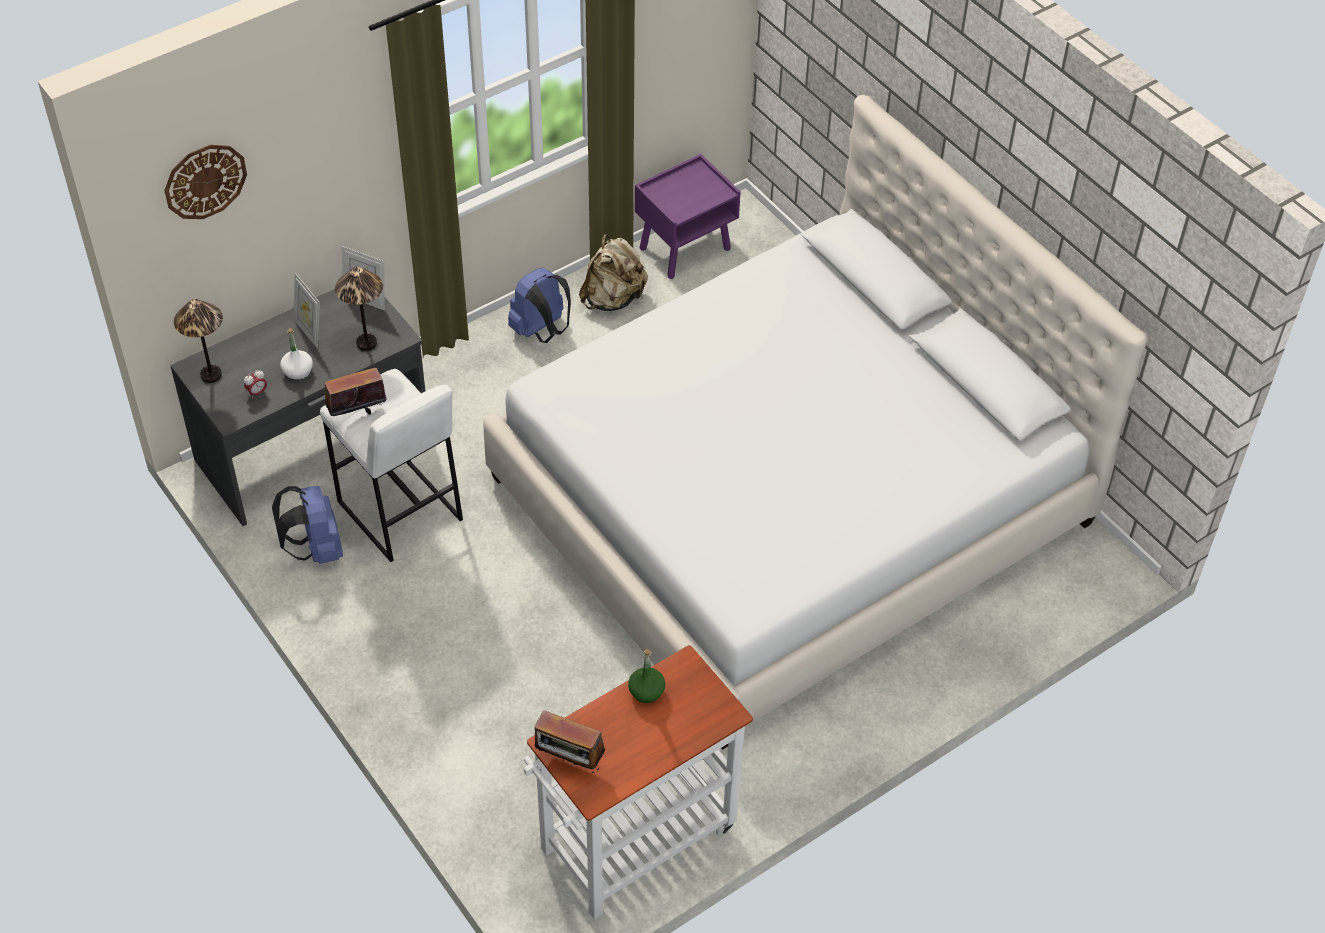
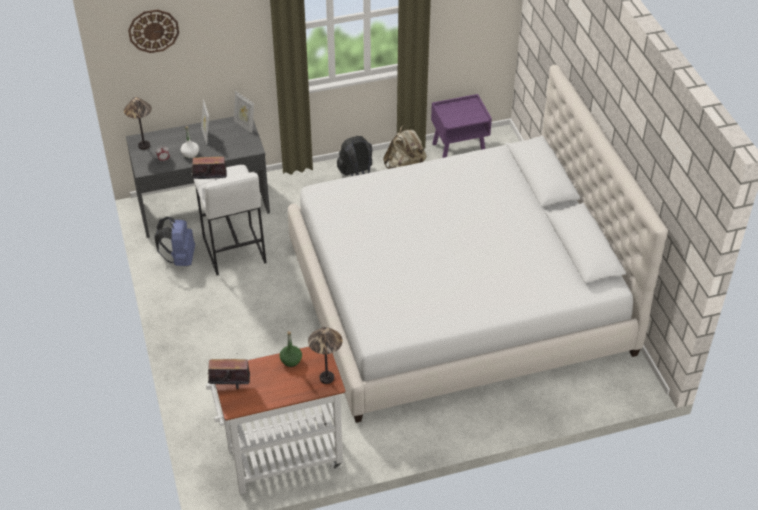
camera: 20 degrees right, 5 degrees down
table lamp [335,267,383,351] -> table lamp moved to [308,327,343,384]
blue backpack [508,268,571,343] -> black backpack [337,136,372,176]
radio [535,710,605,773] -> radio turned 135 degrees clockwise [207,359,250,390]

